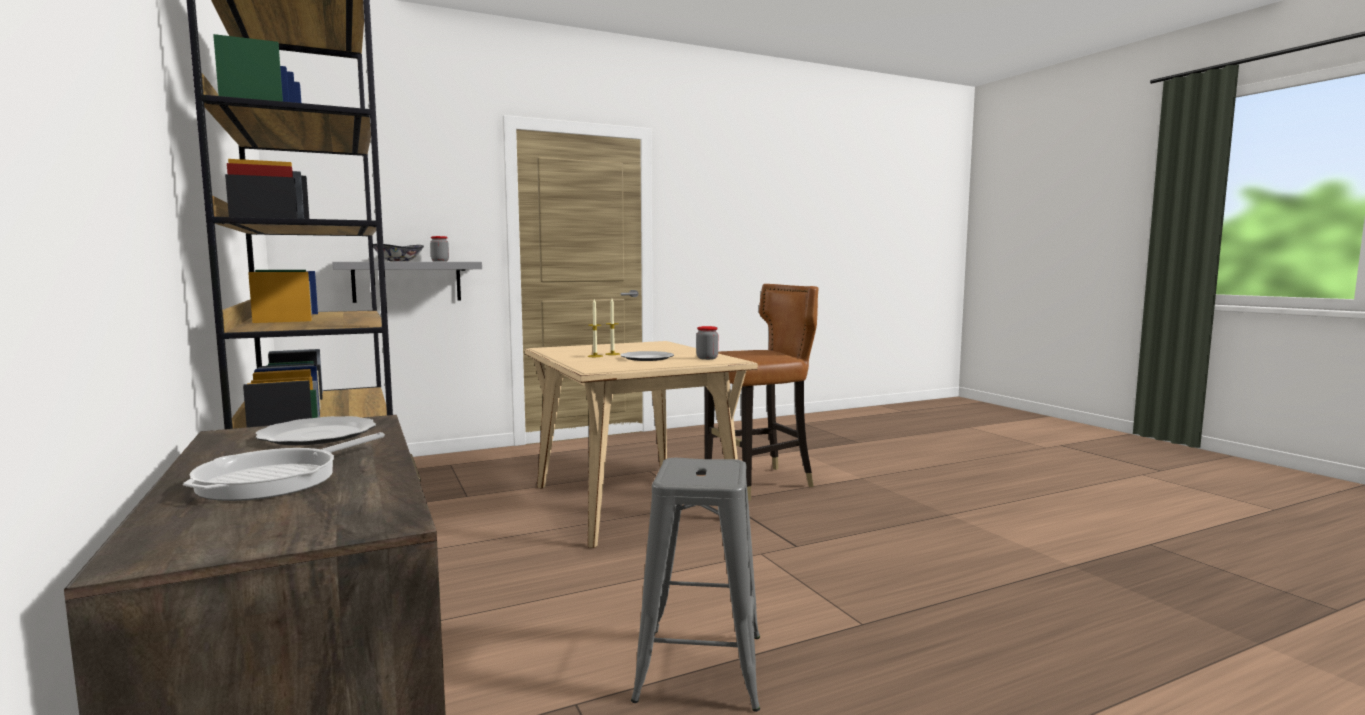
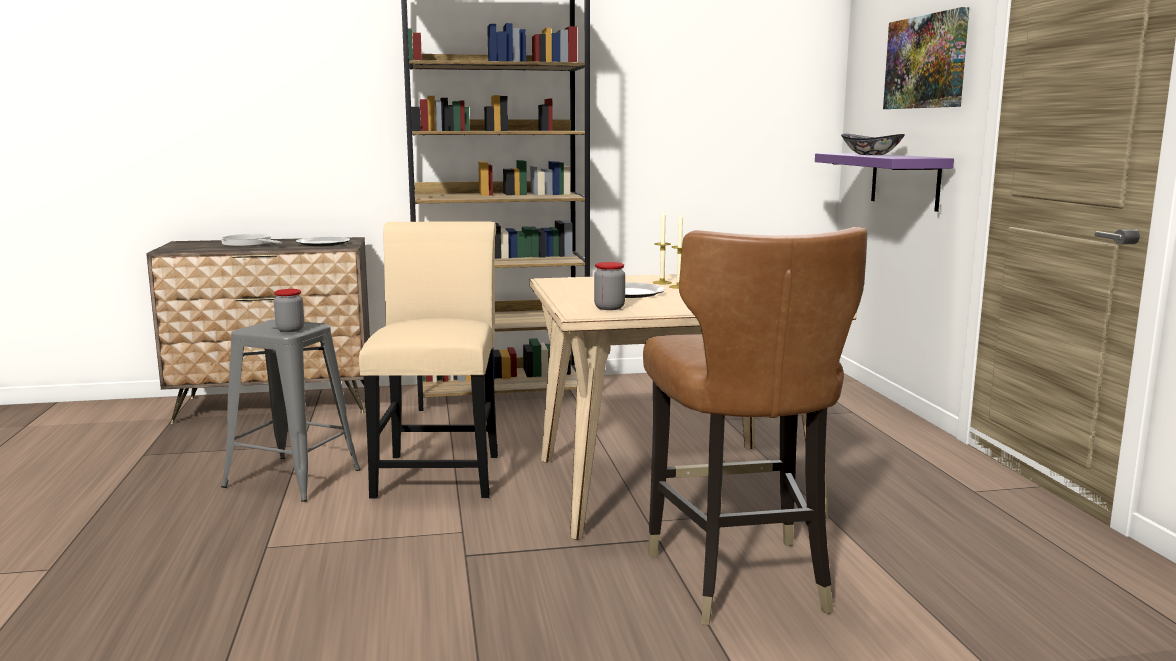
camera: 105 degrees right, 5 degrees up
grey shelf [332,262,482,303] -> purple shelf [815,153,954,212]
jar [430,236,449,262] -> jar moved to [274,289,304,332]
none -> beige chair [359,222,498,498]
none -> picture [883,7,969,109]

